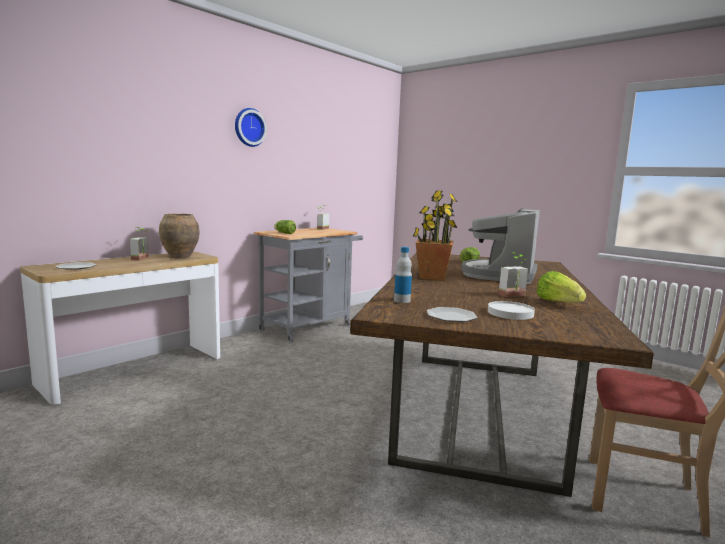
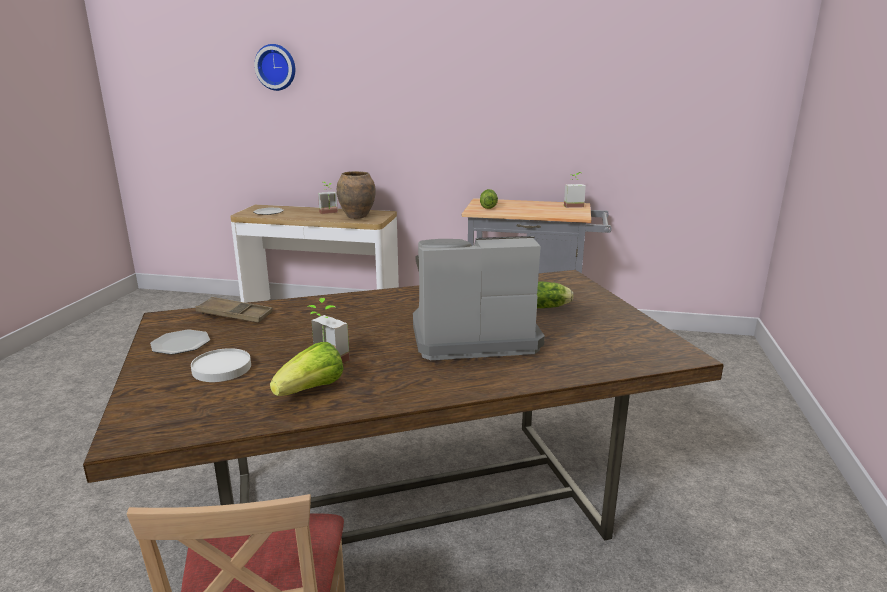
camera: 60 degrees right, 10 degrees up
wall clock [235,108,267,147] -> wall clock moved to [254,44,295,91]
bottle [394,247,412,303] -> brown tray [196,297,273,323]
potted plant [413,190,458,281] -> none

